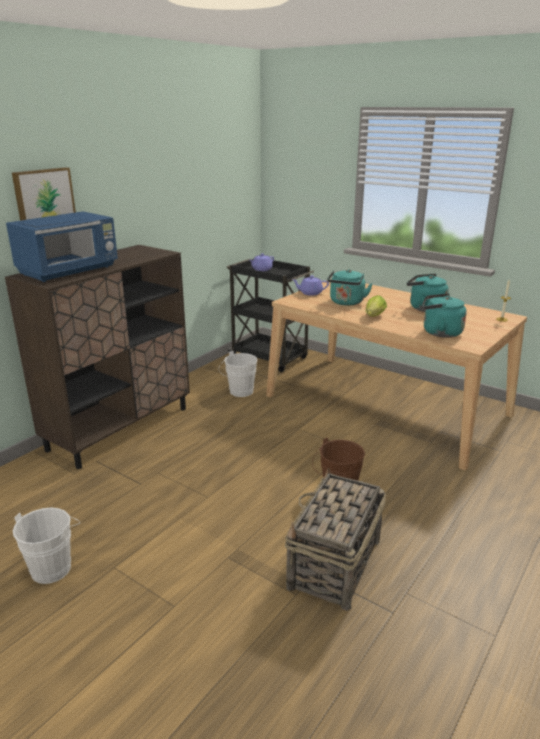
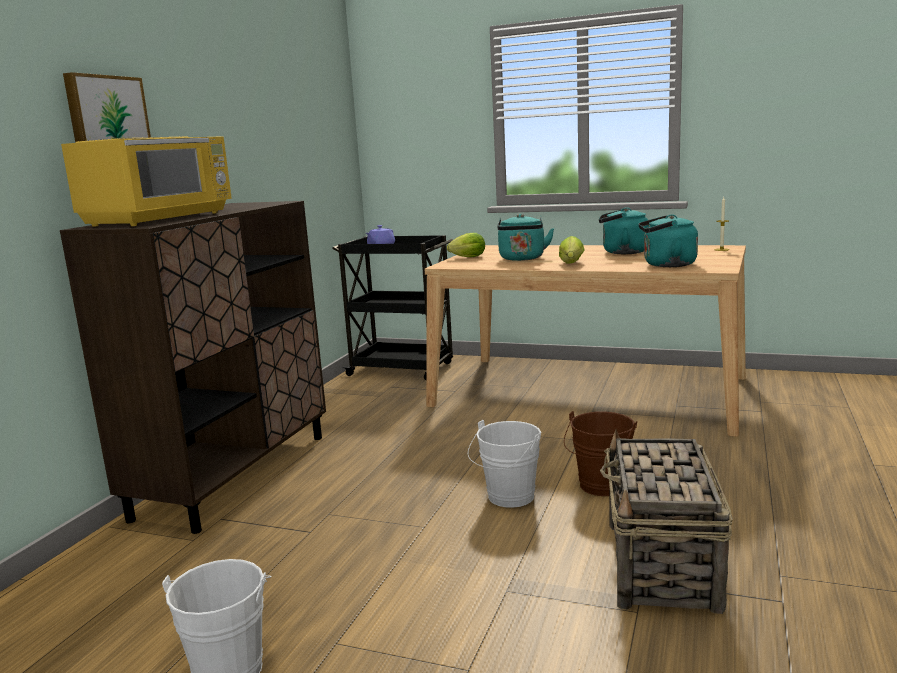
camera: 15 degrees left, 10 degrees down
blue microwave [6,211,118,282] -> yellow microwave [61,136,232,227]
white bucket [219,351,257,397] -> white bucket moved to [468,420,541,508]
purple teapot [292,275,329,296] -> lettuce [447,233,485,257]

